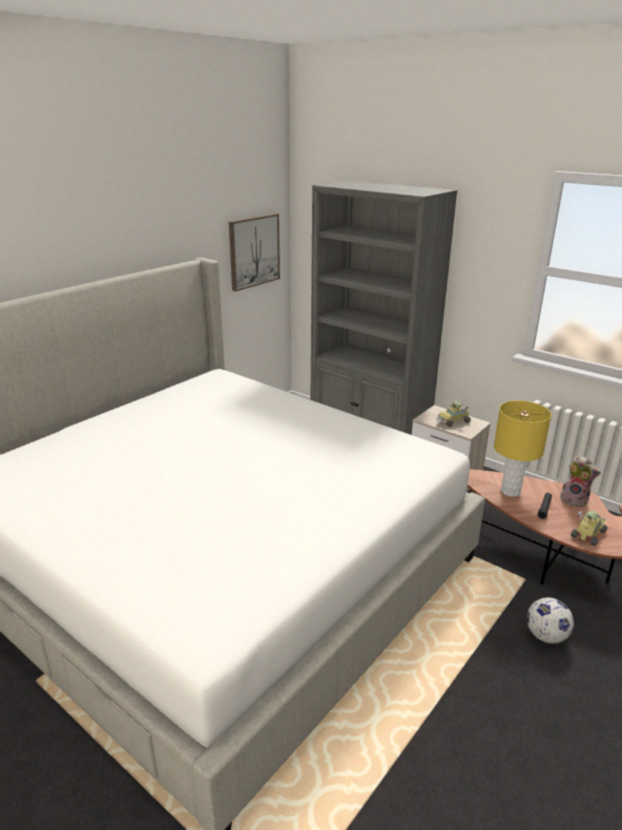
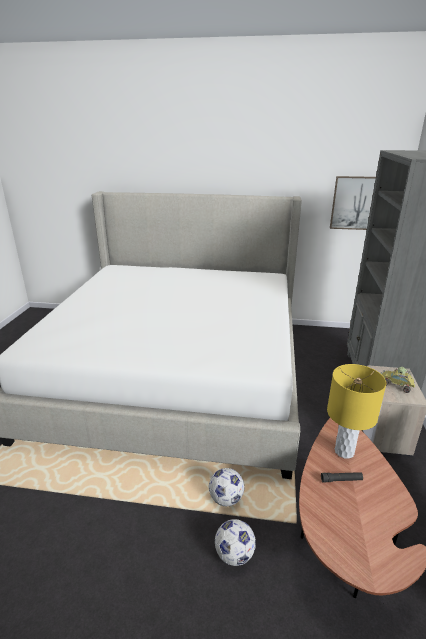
camera: 60 degrees right, 0 degrees up
plush toy [560,455,601,508] -> none
toy car [571,511,607,546] -> none
none -> football [209,468,244,506]

